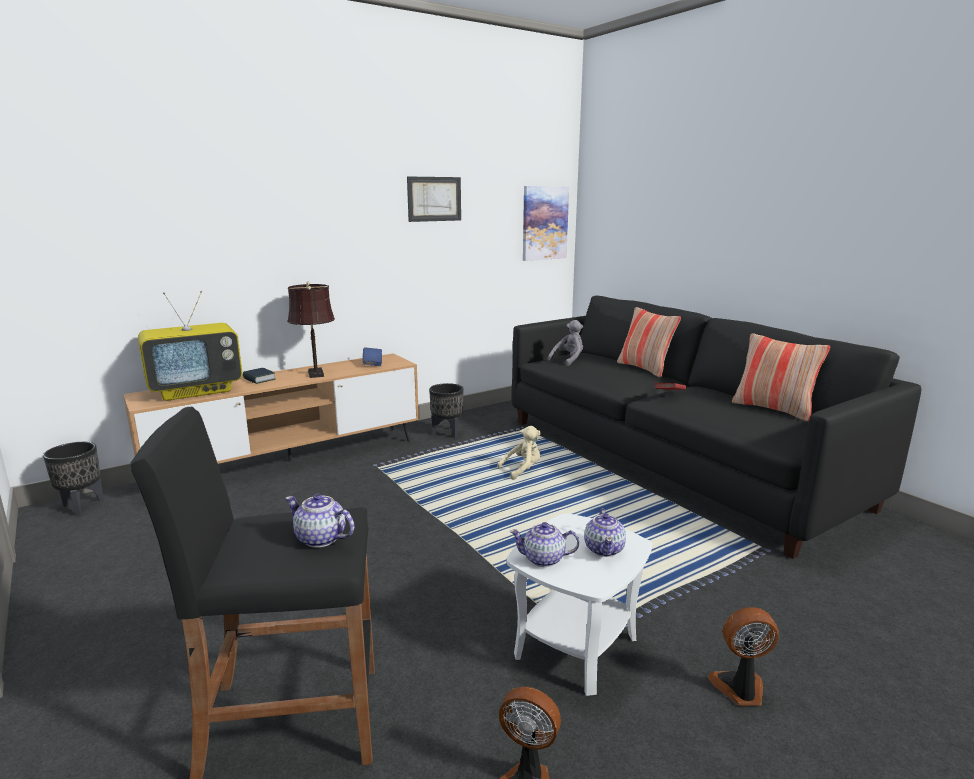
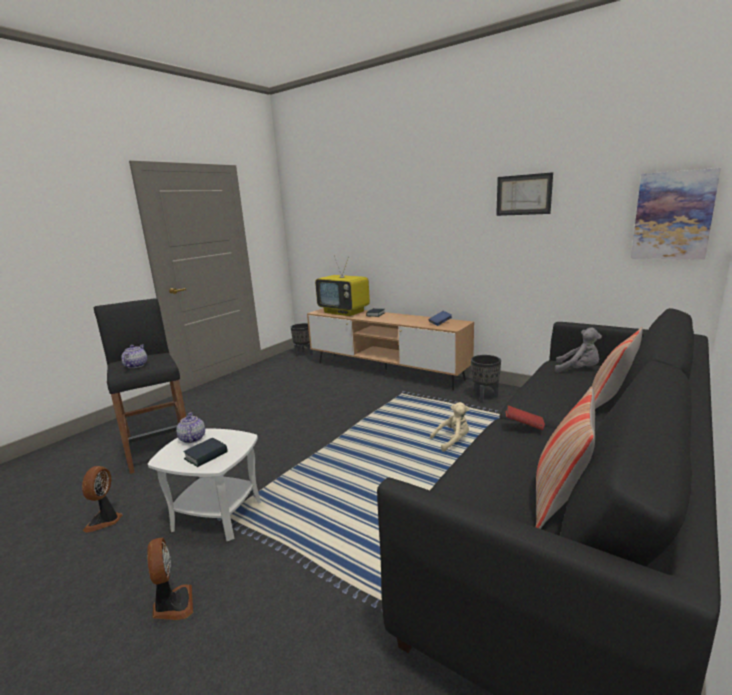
camera: 70 degrees right, 0 degrees up
brown table lamp [287,282,335,378] -> none
beige plush toy [497,426,541,480] -> beige plush toy turned 60 degrees counterclockwise [430,402,469,451]
teapot [584,509,626,557] -> book [183,438,228,467]

